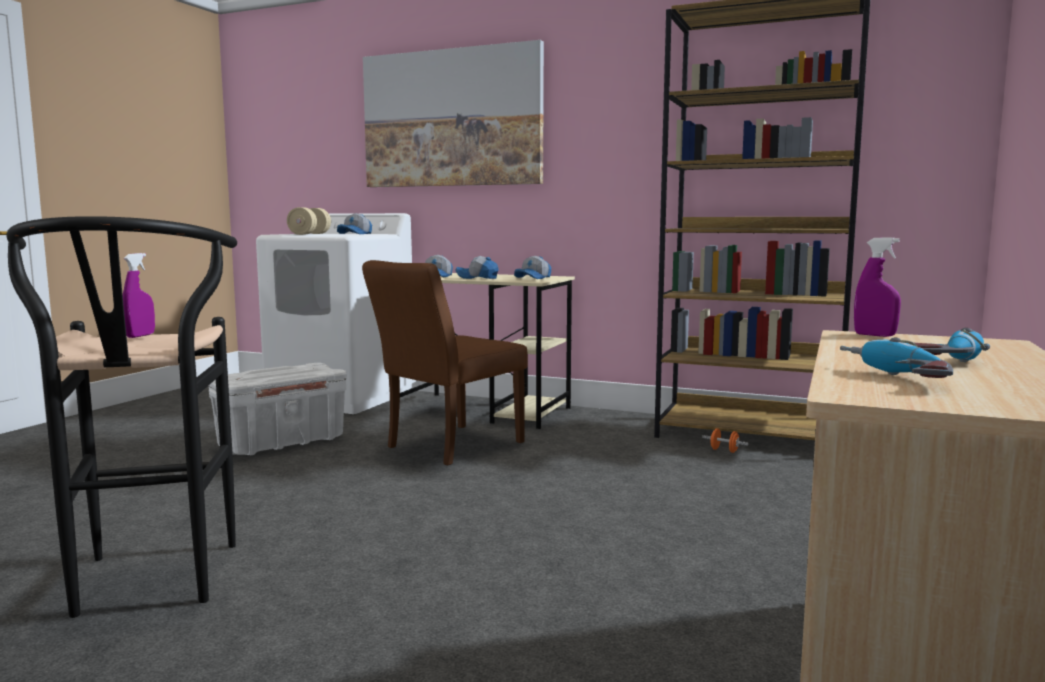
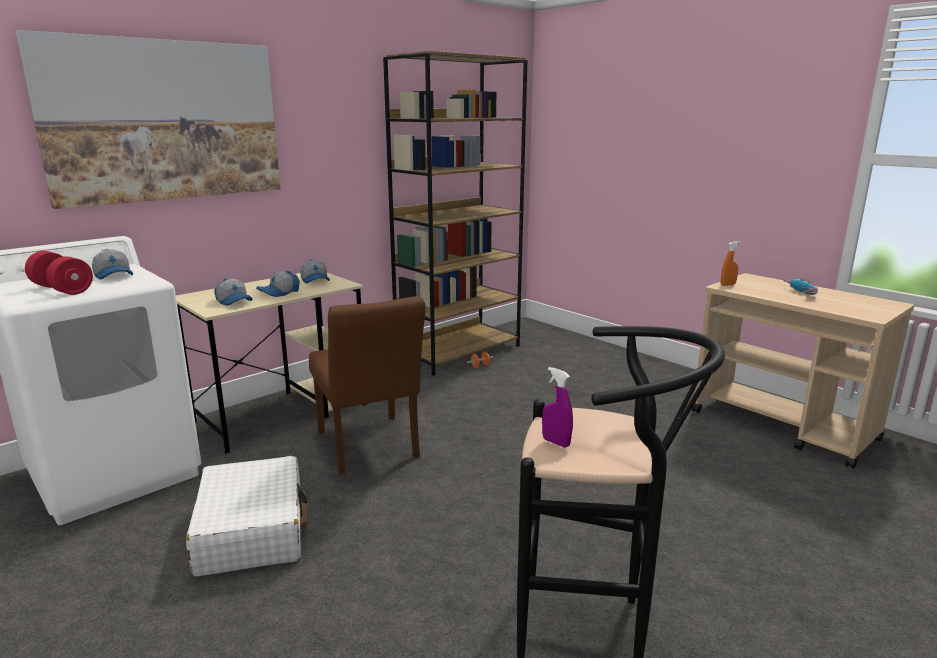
camera: 65 degrees left, 10 degrees up
white storage box [208,363,347,456] -> white suitcase [186,456,308,577]
beige dumbbell [287,207,331,235] -> red dumbbell [25,251,93,295]
power drill [840,337,953,378] -> none
purple spray bottle [854,237,901,337] -> orange spray bottle [721,241,740,286]

